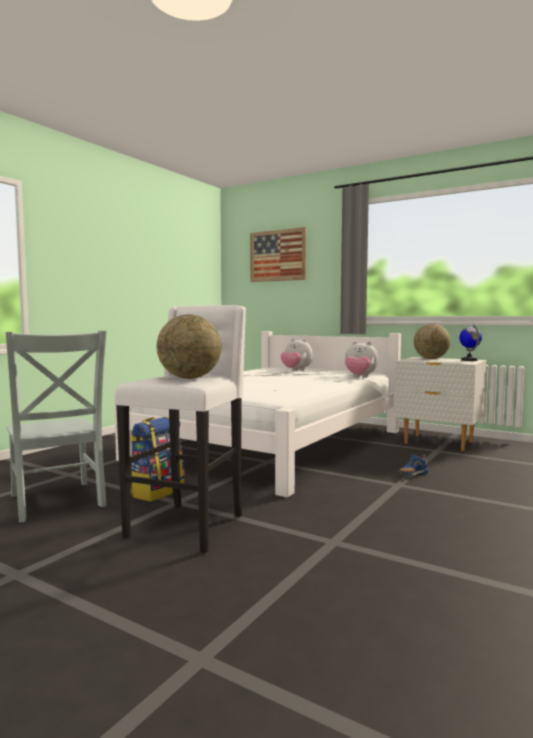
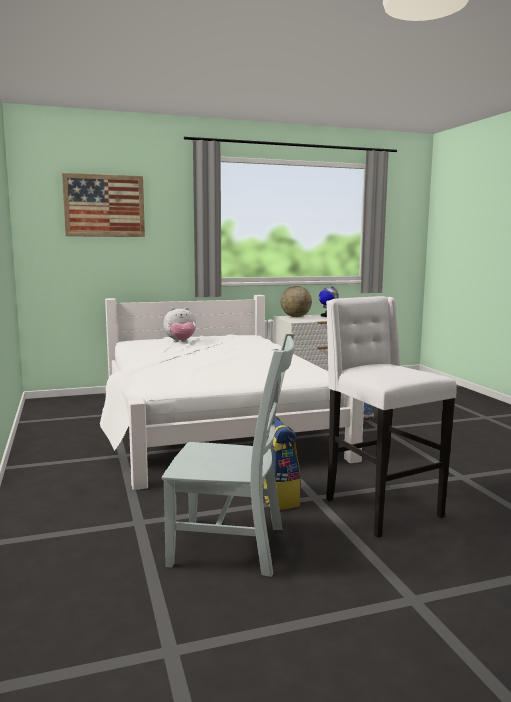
camera: 50 degrees left, 5 degrees up
globe [157,314,221,379] -> none
plush toy [345,342,378,377] -> none

